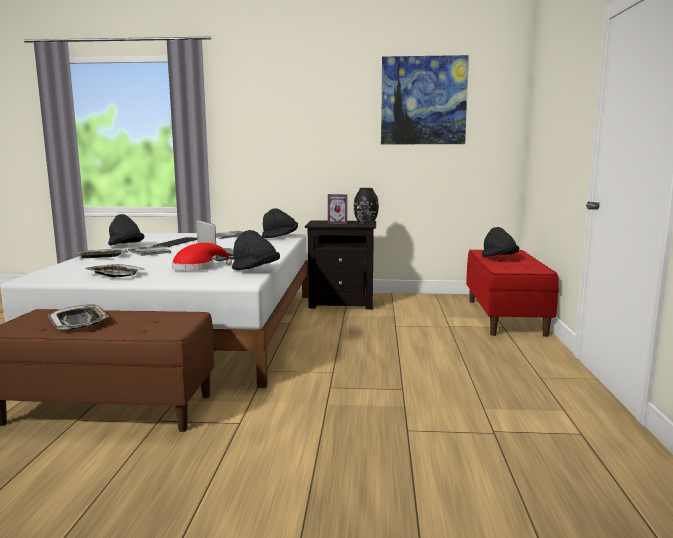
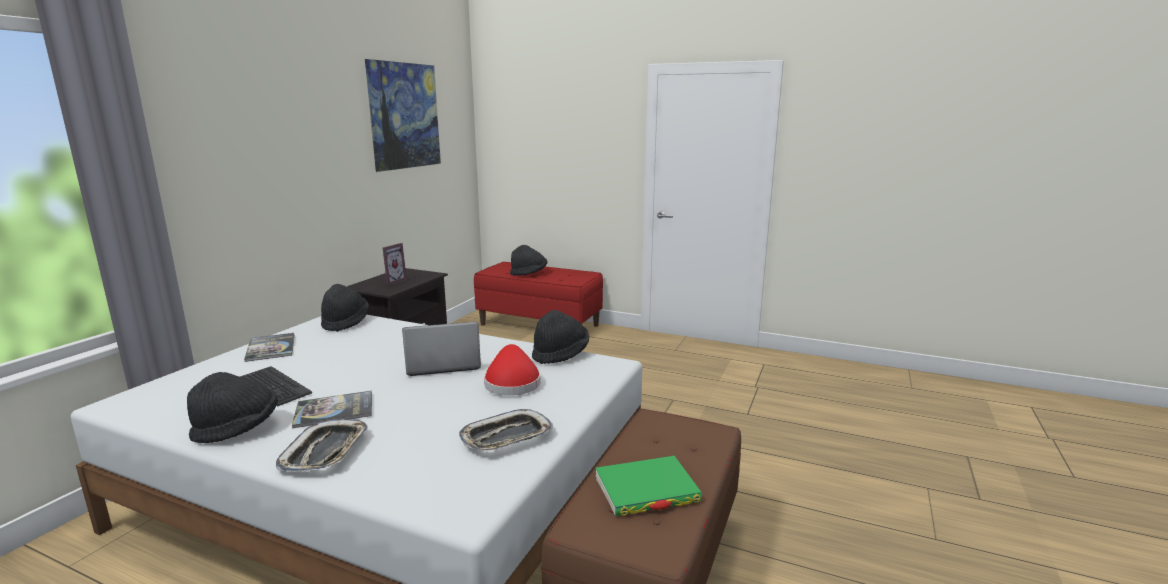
camera: 70 degrees left, 5 degrees up
tray [48,304,109,330] -> green book [596,456,702,516]
black vase [354,188,379,224] -> none

